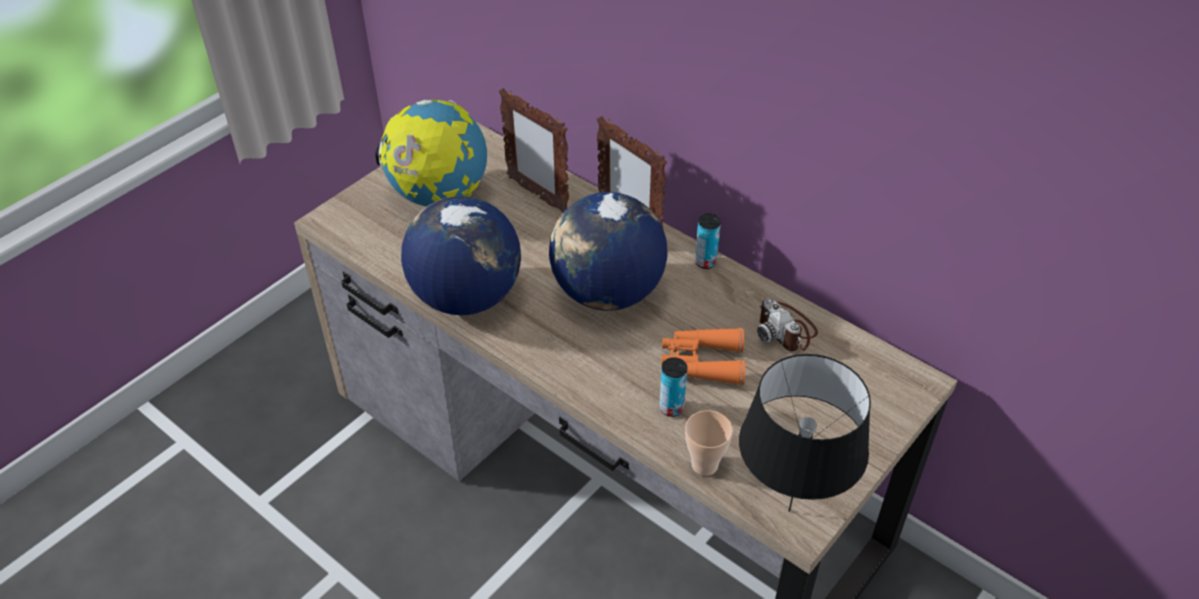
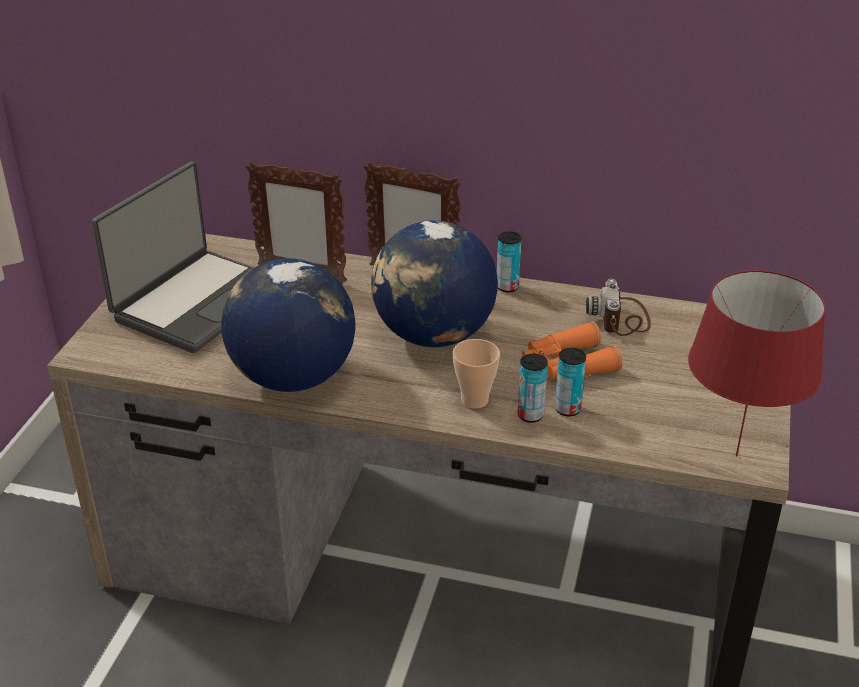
camera: 25 degrees left, 10 degrees down
globe [375,100,487,206] -> laptop [92,162,255,353]
cup [685,410,733,476] -> cup moved to [453,339,500,409]
black table lamp [739,354,871,512] -> red table lamp [688,270,826,457]
camera [757,298,818,351] -> camera turned 60 degrees clockwise [586,279,651,336]
none -> can [518,354,548,423]

